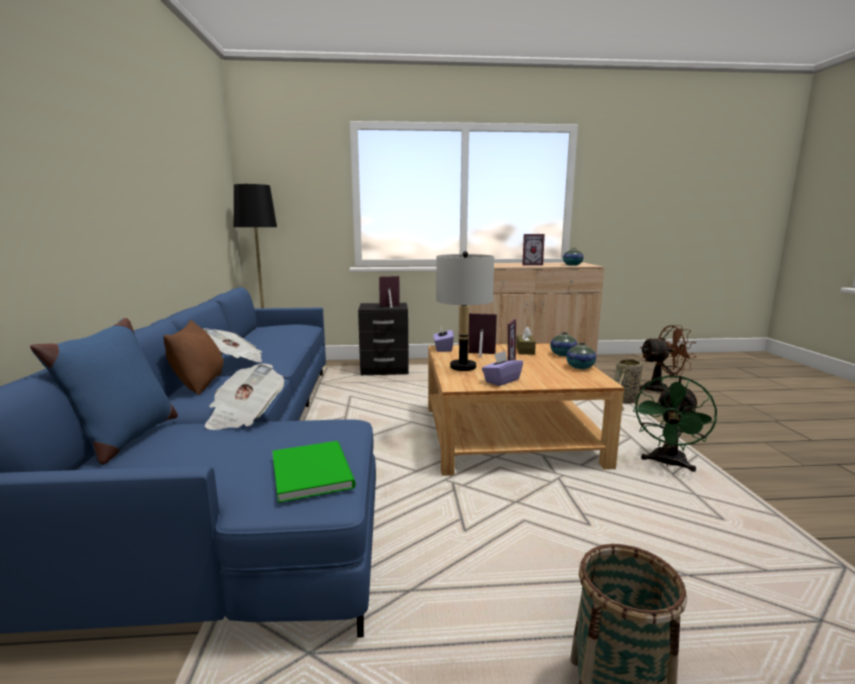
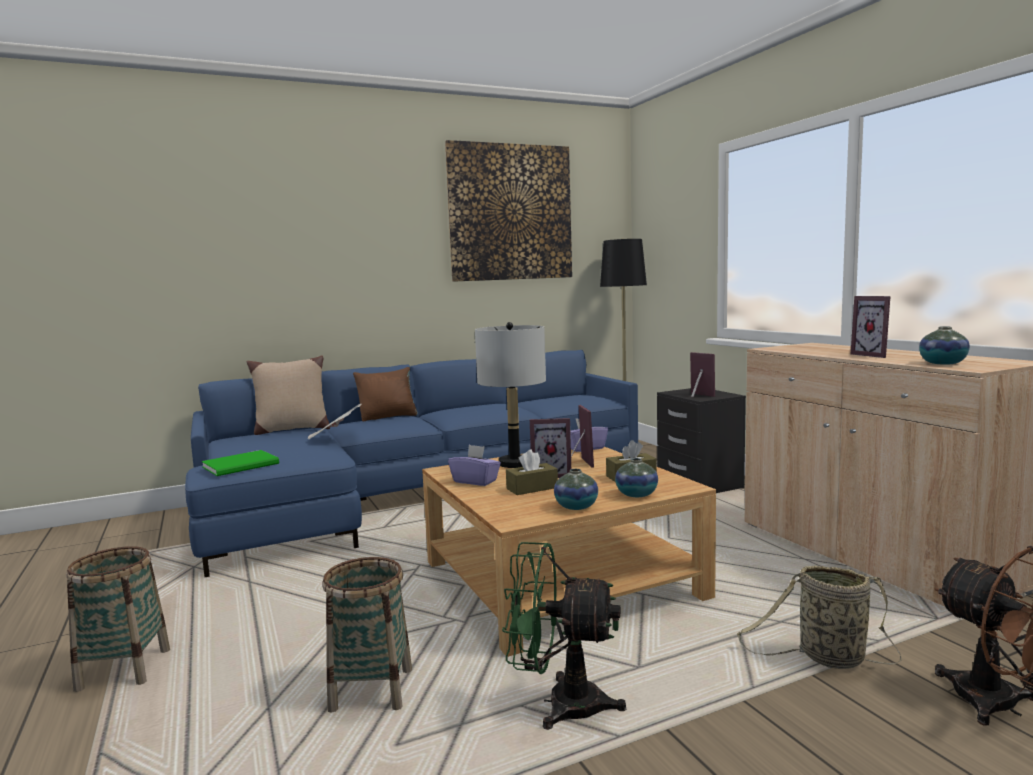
camera: 70 degrees right, 5 degrees down
blue pillow [30,318,178,465] -> beige pillow [247,356,330,435]
newspaper [203,328,262,362] -> none
none -> basket [322,557,412,713]
none -> picture [445,140,572,282]
none -> brown tissue box [506,449,558,495]

